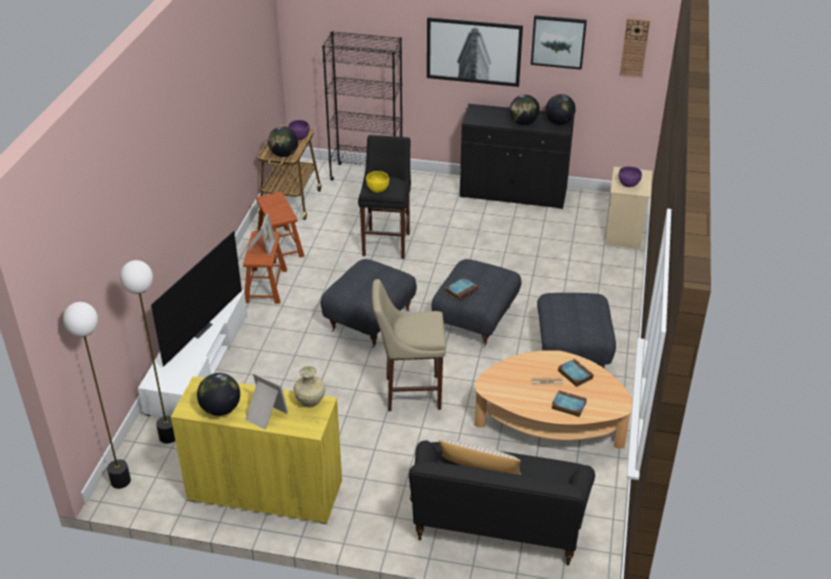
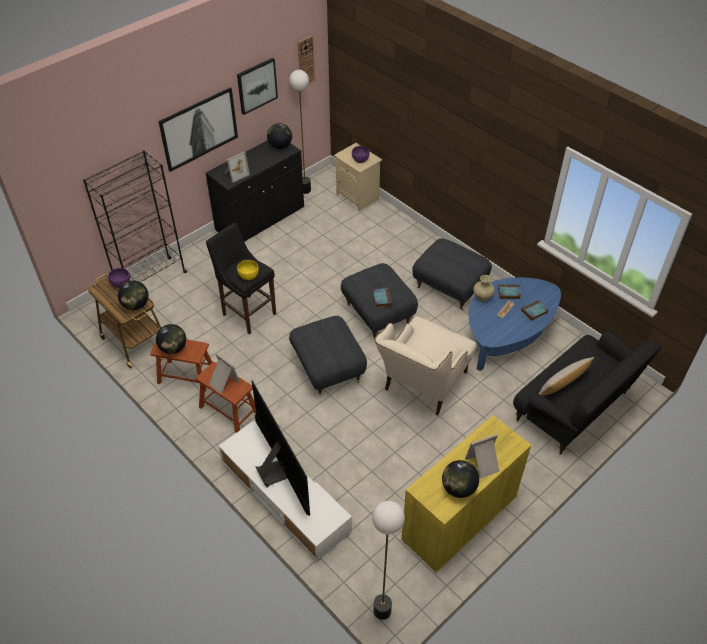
camera: 55 degrees left, 10 degrees up
floor lamp [120,260,175,444] -> floor lamp moved to [289,70,311,194]
beige vase [294,366,325,407] -> beige vase moved to [473,275,495,302]
beige stool [372,279,446,411] -> beige armchair [375,316,477,416]
beige coffee table [475,350,632,449] -> blue coffee table [468,277,561,371]
globe [510,95,540,125] -> globe moved to [156,324,186,354]
none -> picture frame [224,151,250,183]

